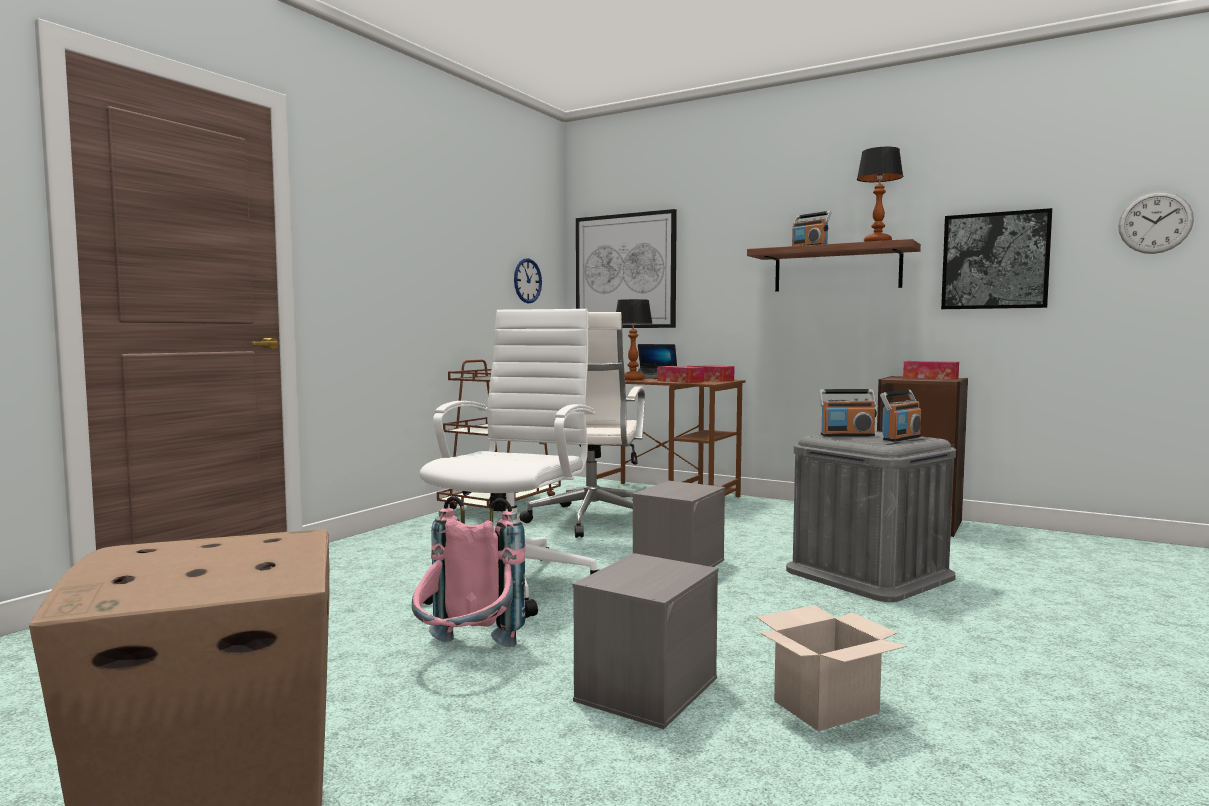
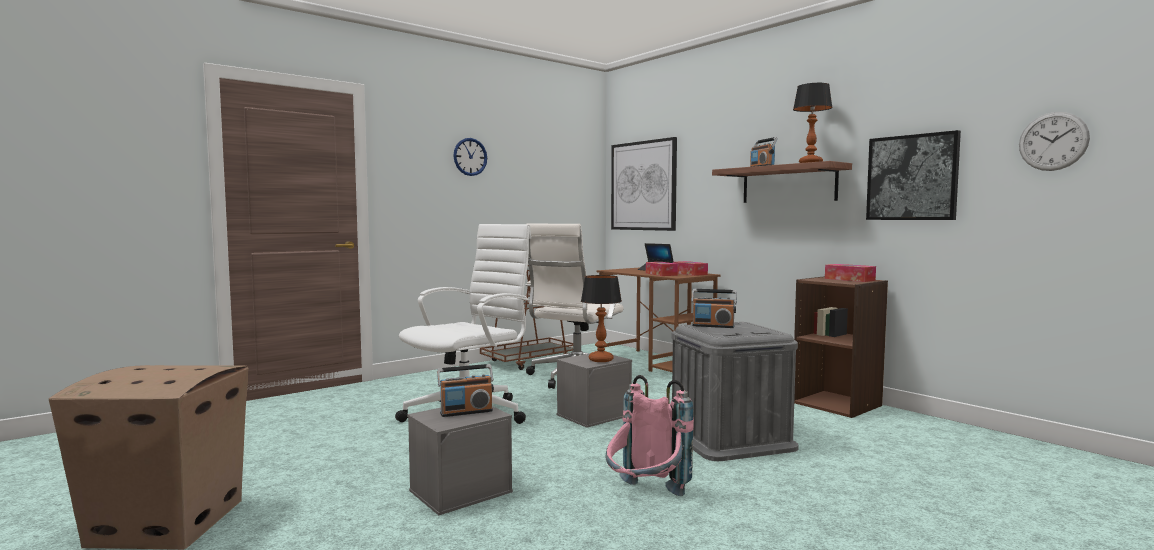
camera: 20 degrees right, 0 degrees up
pink backpack [412,496,525,647] -> pink backpack moved to [605,375,694,496]
wall clock [514,258,542,303] -> wall clock moved to [453,138,487,176]
table lamp [616,299,653,380] -> table lamp moved to [581,275,622,362]
cardboard box [757,605,907,731] -> none
radio [880,390,921,442] -> radio moved to [437,364,494,417]

